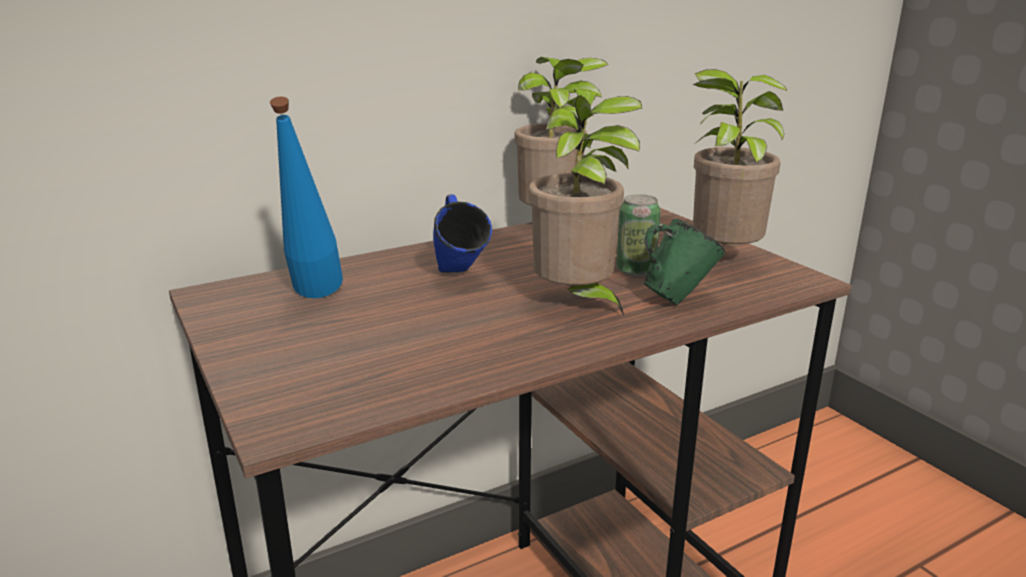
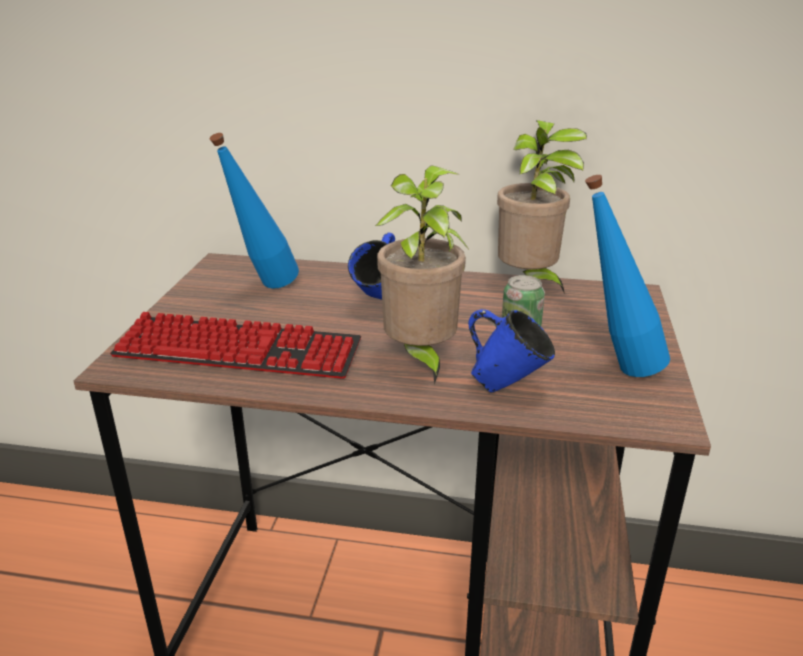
camera: 40 degrees right, 5 degrees up
green mug [644,218,725,305] -> blue mug [468,309,555,393]
potted plant [692,69,787,245] -> blue bottle [585,175,670,377]
none -> keyboard [110,312,361,379]

